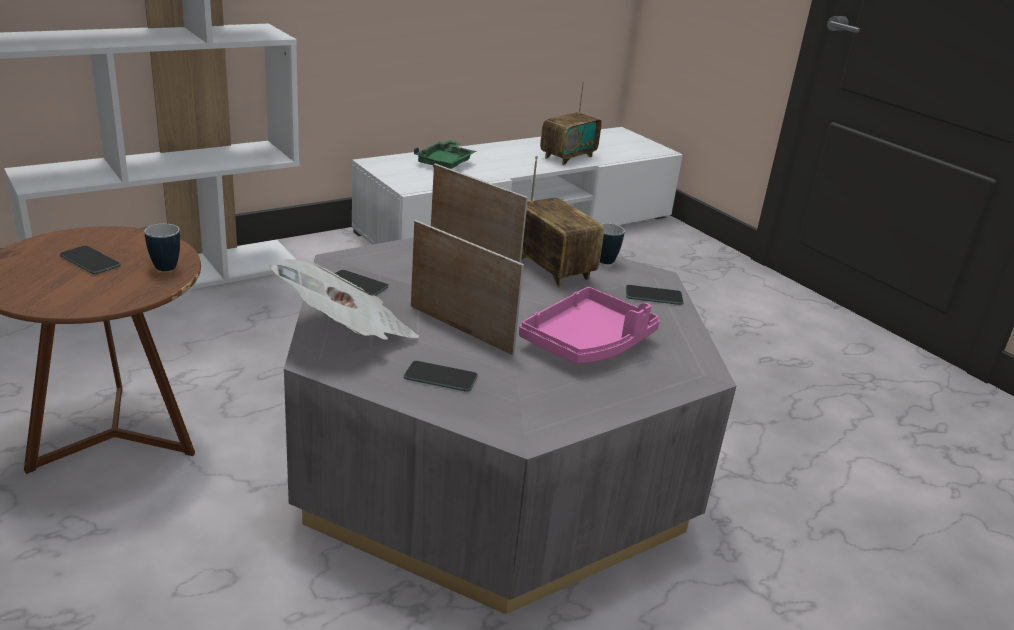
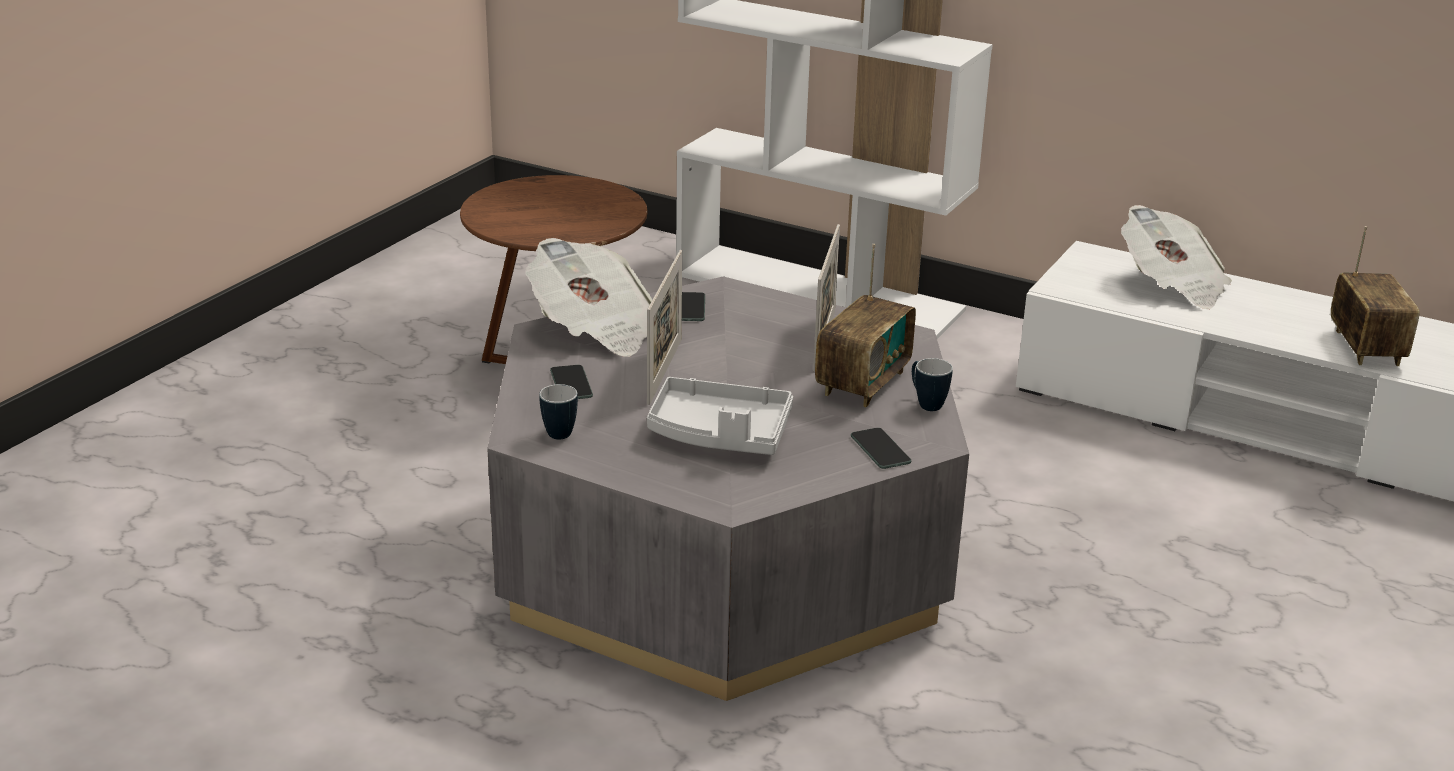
camera: 65 degrees right, 0 degrees up
phone [60,246,121,274] -> none
mug [144,224,180,271] -> mug moved to [540,384,578,440]
green tray [414,140,477,169] -> newspaper [1121,205,1232,310]
pink tray [519,287,660,364] -> grey tray [647,377,793,455]
radio [540,82,602,165] -> radio turned 105 degrees counterclockwise [1331,226,1420,366]

